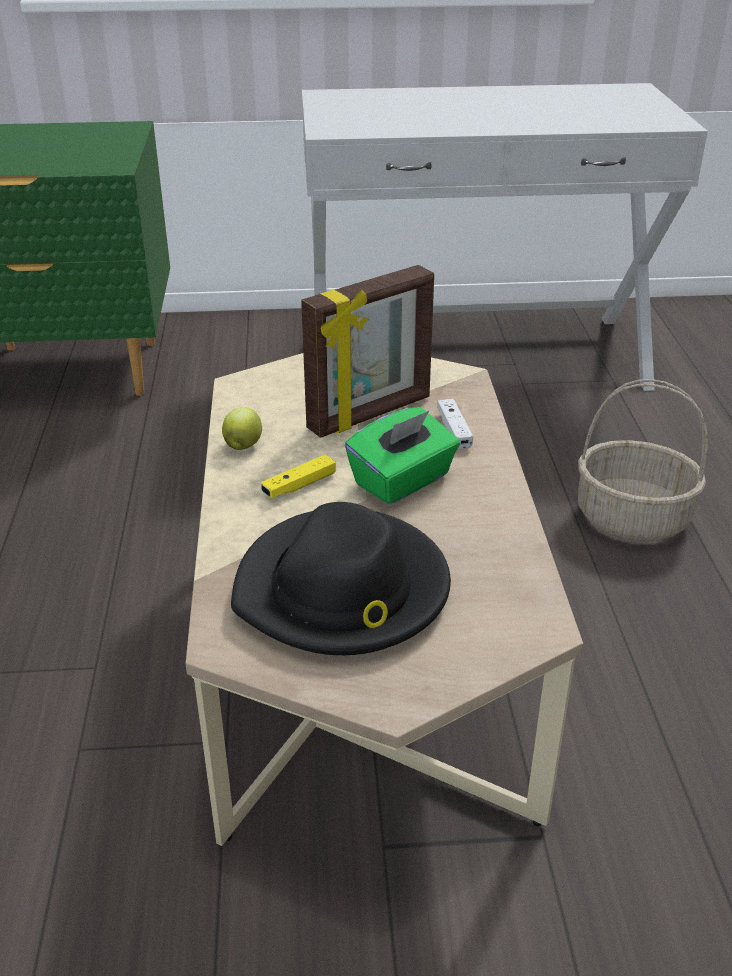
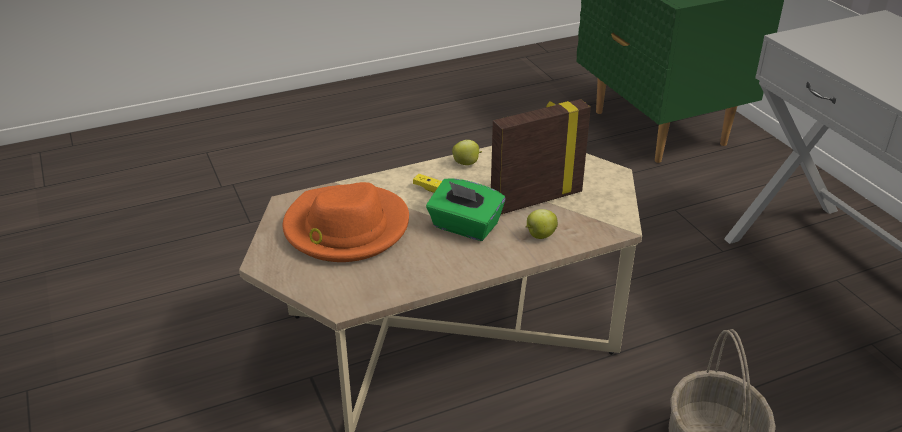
camera: 70 degrees right, 0 degrees up
black hat [231,502,451,655] -> orange hat [283,182,409,262]
picture frame [301,265,434,438] -> picture frame turned 120 degrees clockwise [491,99,591,214]
white game controller [437,399,473,450] -> apple [526,209,558,239]

